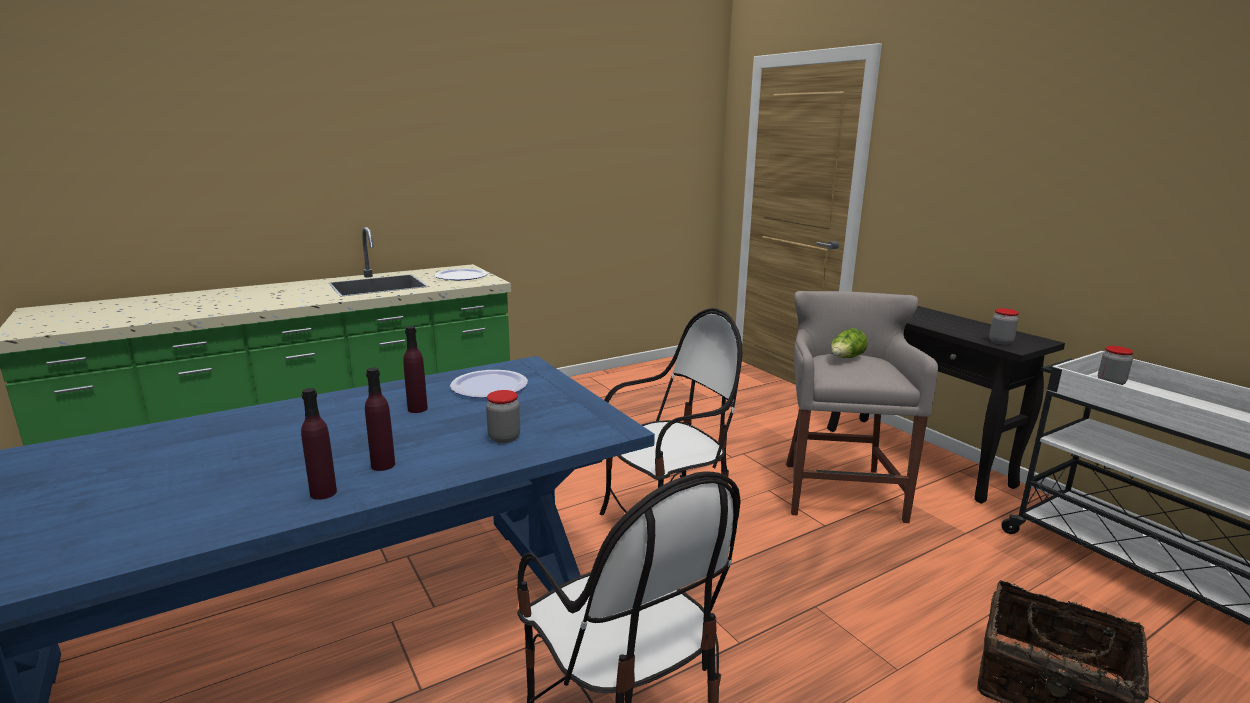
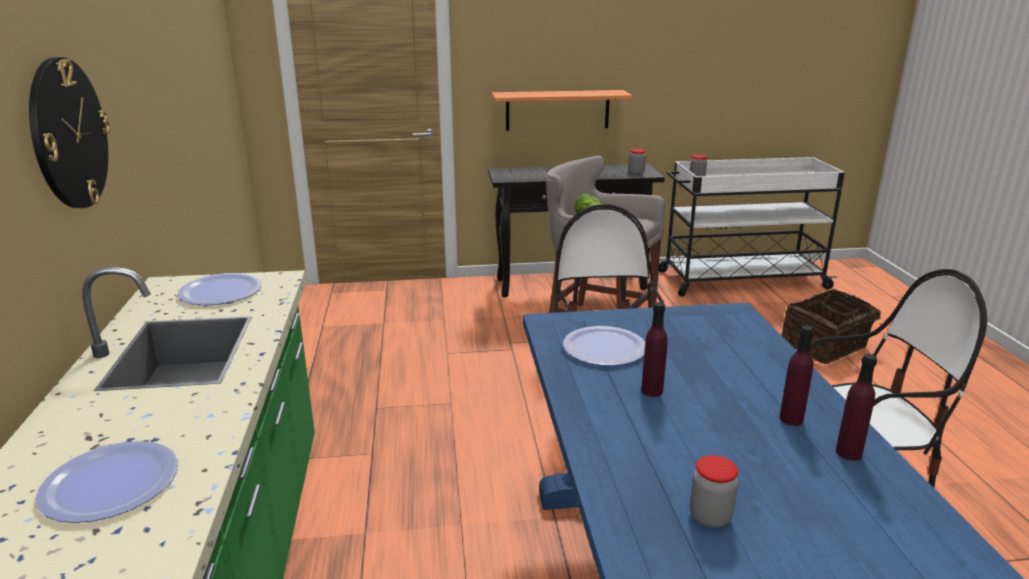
camera: 65 degrees left, 5 degrees up
jar [486,390,520,443] -> jar moved to [690,455,738,528]
none -> wall clock [29,57,110,208]
none -> plate [35,441,178,523]
none -> shelf [492,90,633,131]

